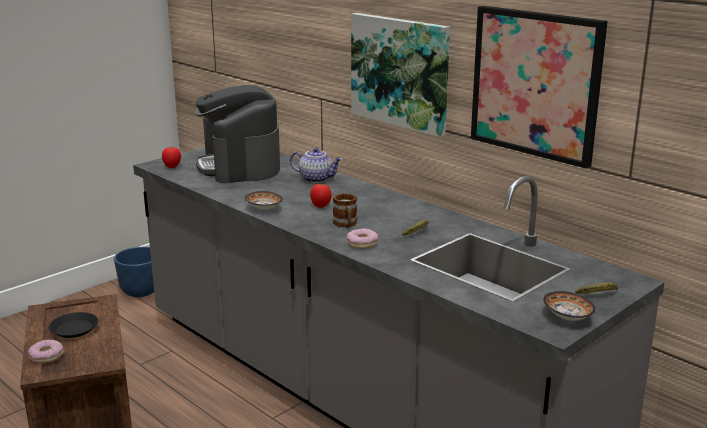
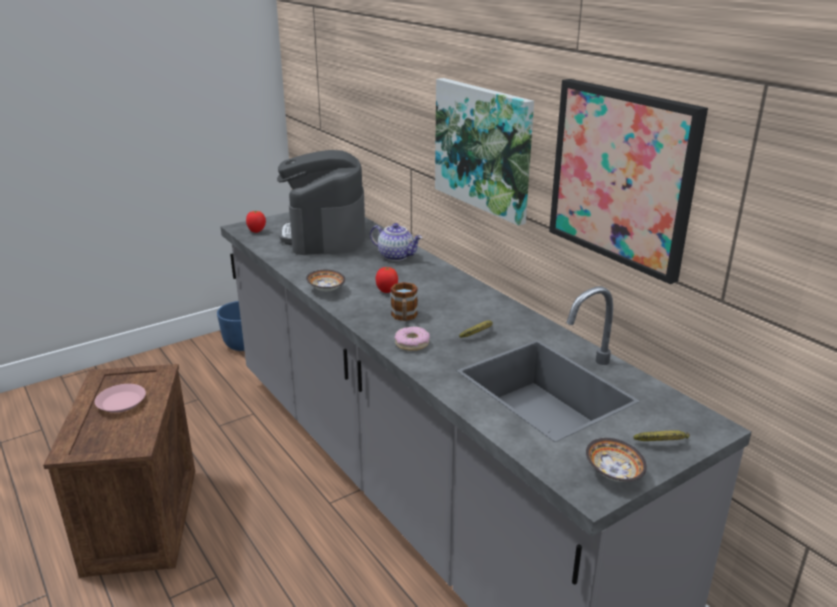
camera: 10 degrees right, 5 degrees up
donut [28,339,64,363] -> none
black plate [49,312,98,338] -> pink plate [95,384,146,413]

